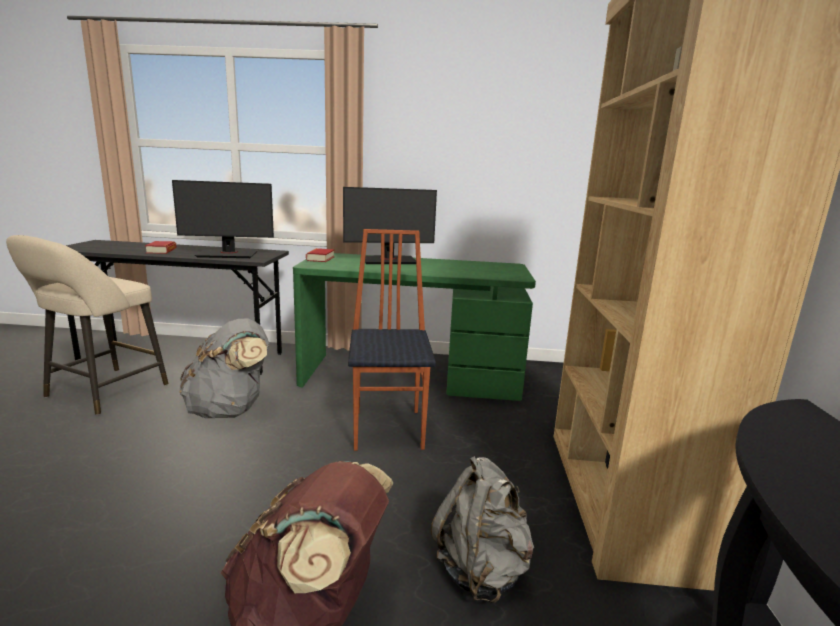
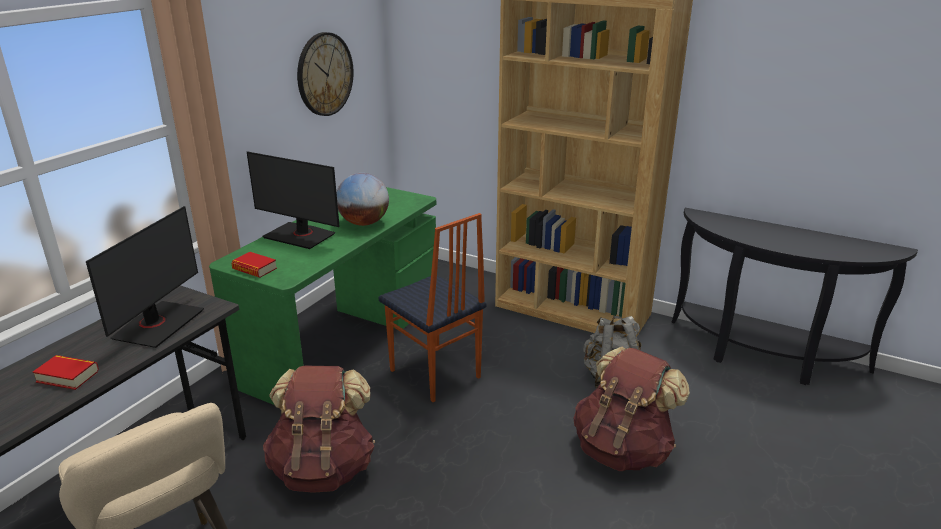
camera: 65 degrees left, 10 degrees up
grey backpack [180,319,269,418] -> brown backpack [263,366,375,493]
monitor [343,187,437,264] -> monitor turned 105 degrees clockwise [247,151,340,249]
chair [348,229,436,451] -> chair turned 150 degrees counterclockwise [378,213,486,402]
none -> wall clock [297,32,353,116]
none -> globe [336,173,389,226]

